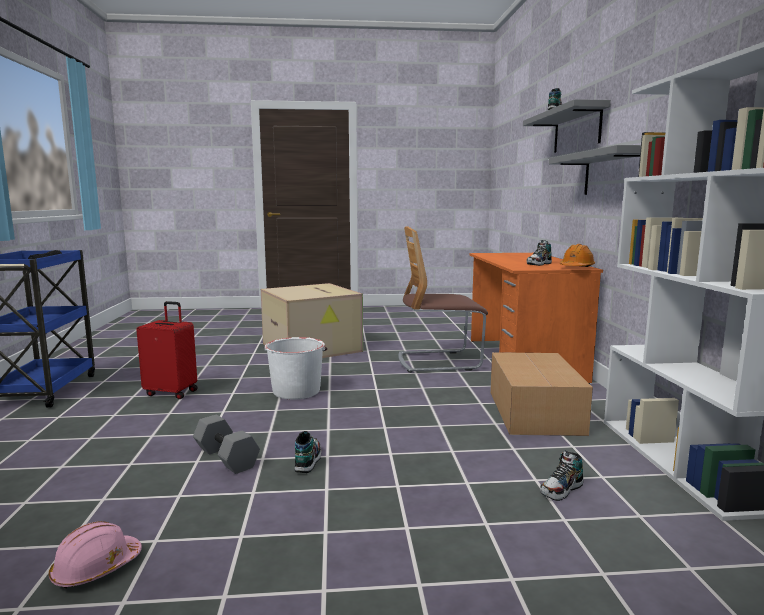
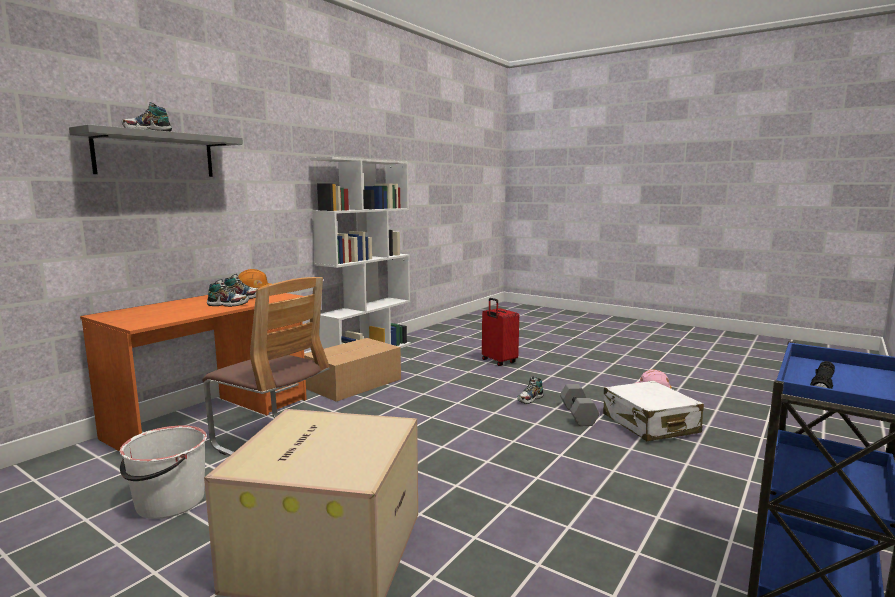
camera: 140 degrees left, 0 degrees up
red suitcase [136,301,198,399] -> red suitcase moved to [482,298,519,366]
white bucket [264,337,327,400] -> white bucket moved to [120,425,207,519]
shoe [540,450,583,501] -> shoe moved to [207,279,249,307]
grey shelf [549,145,641,195] -> none
none -> white suitcase [603,381,704,441]

